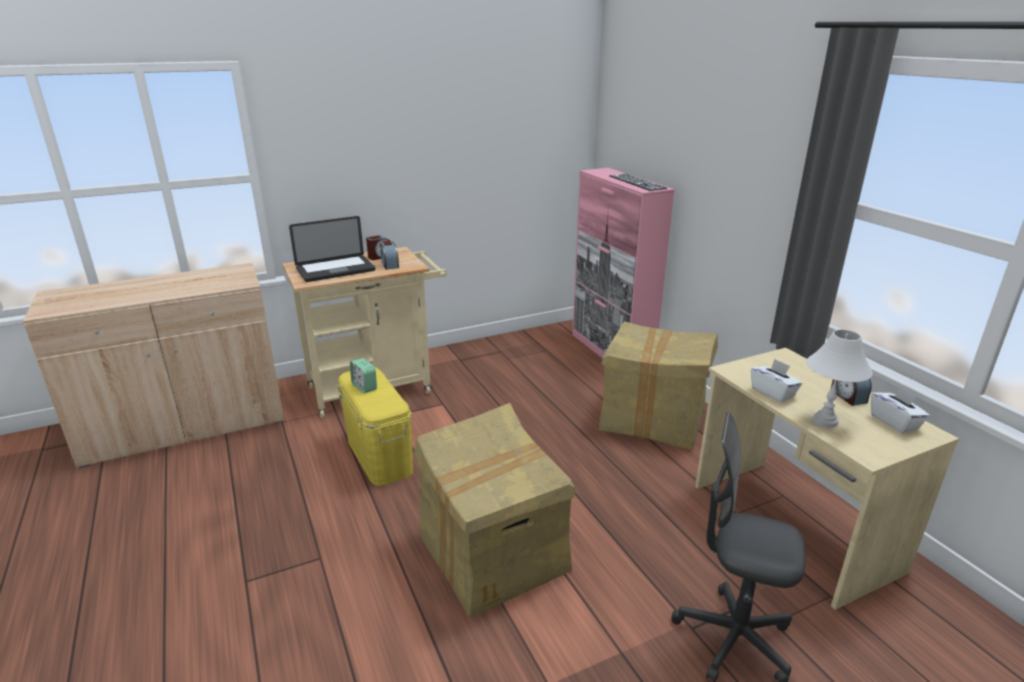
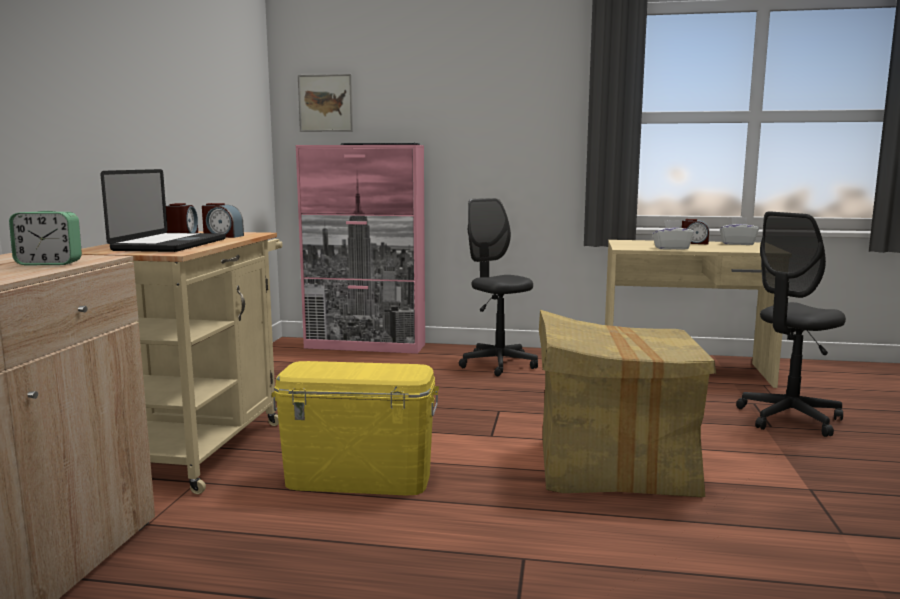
camera: 55 degrees left, 15 degrees down
alarm clock [350,358,377,393] -> alarm clock moved to [9,211,82,266]
cardboard box [598,321,718,450] -> grey office chair [459,198,538,377]
white table lamp [806,330,873,428] -> none
none -> picture [298,74,353,132]

